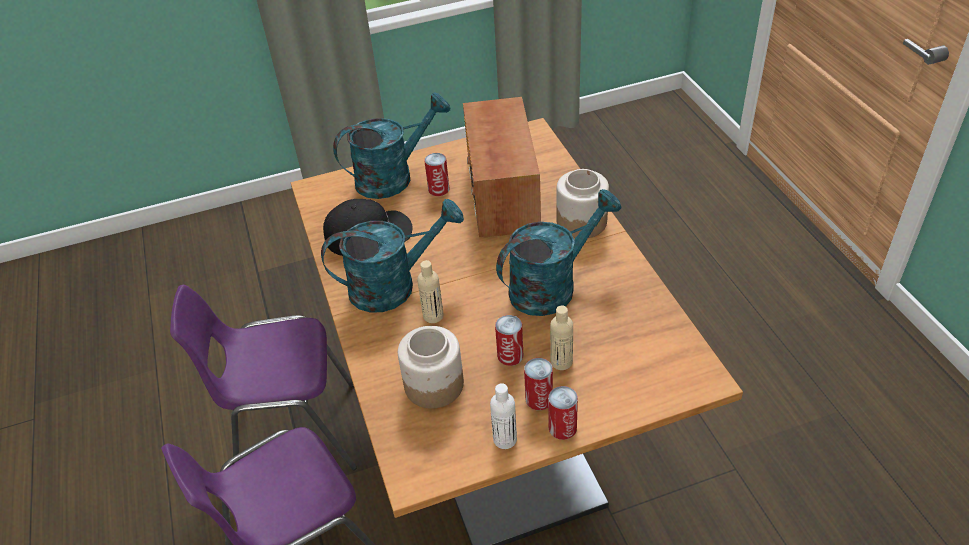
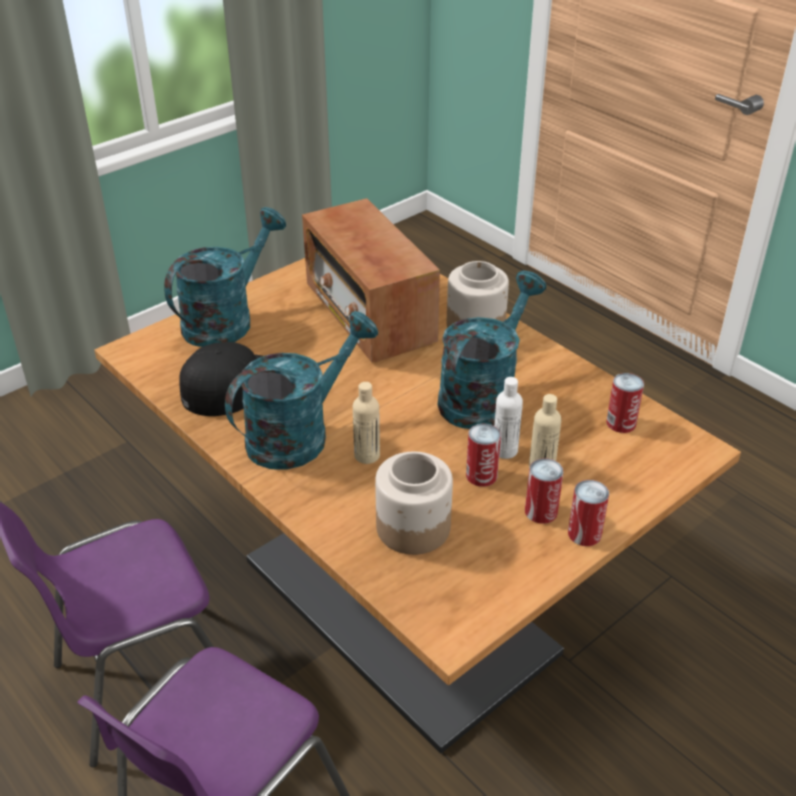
camera: 25 degrees left, 5 degrees down
can [424,153,450,196] -> can moved to [606,373,644,433]
white bottle [490,383,517,449] -> white bottle moved to [494,377,523,459]

